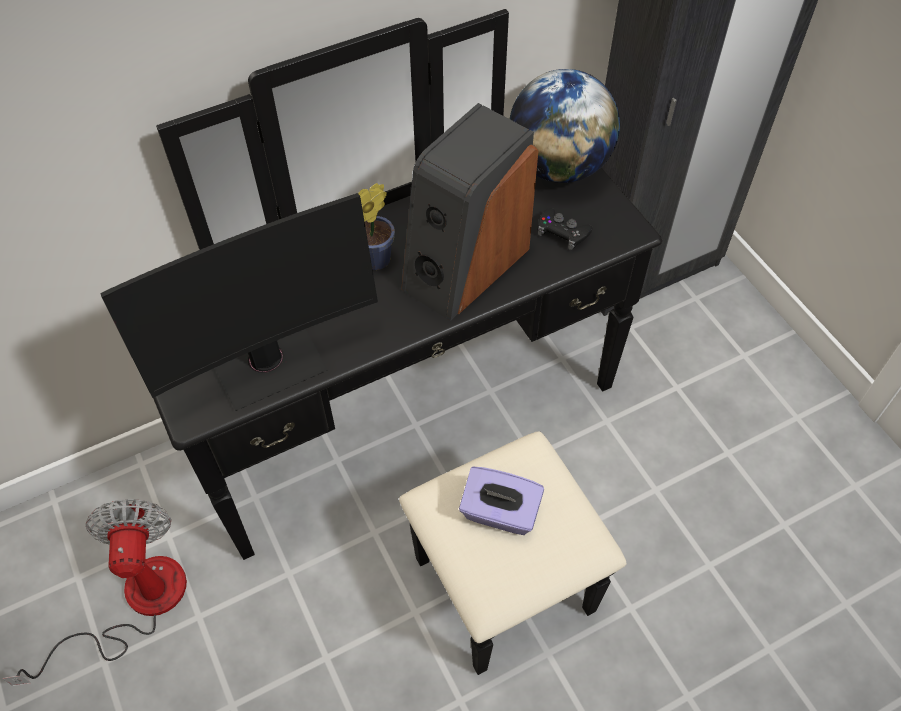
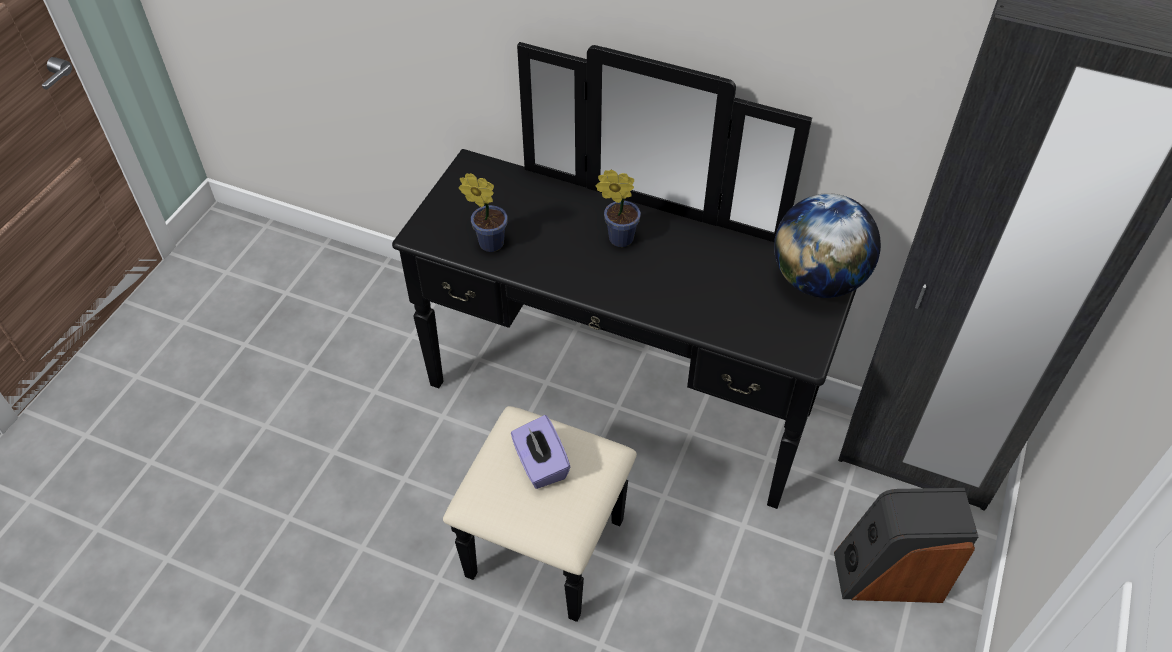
camera: 50 degrees right, 5 degrees down
fan [2,499,187,686] -> none
monitor [100,193,378,411] -> potted plant [459,173,508,252]
speaker [401,103,539,321] -> speaker moved to [834,488,978,603]
black game controller [538,208,592,250] -> none

